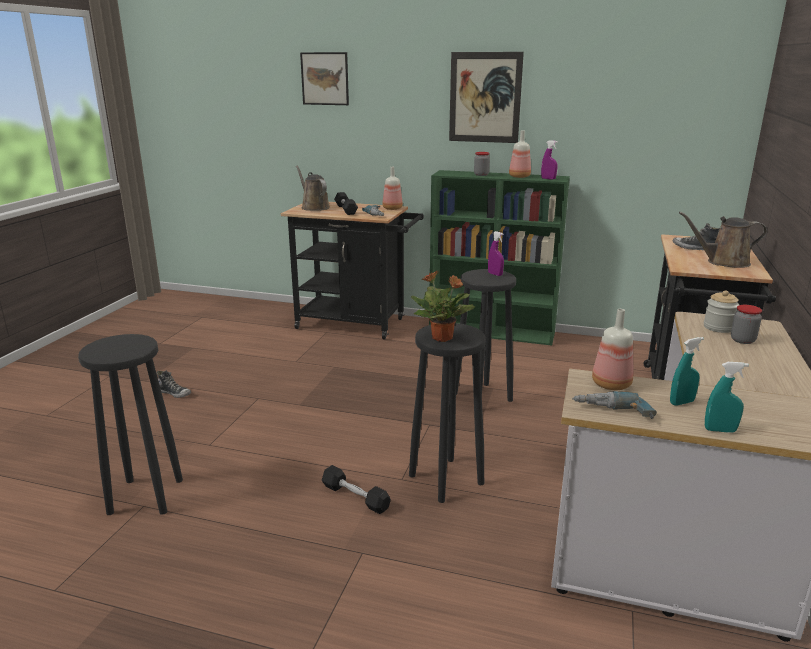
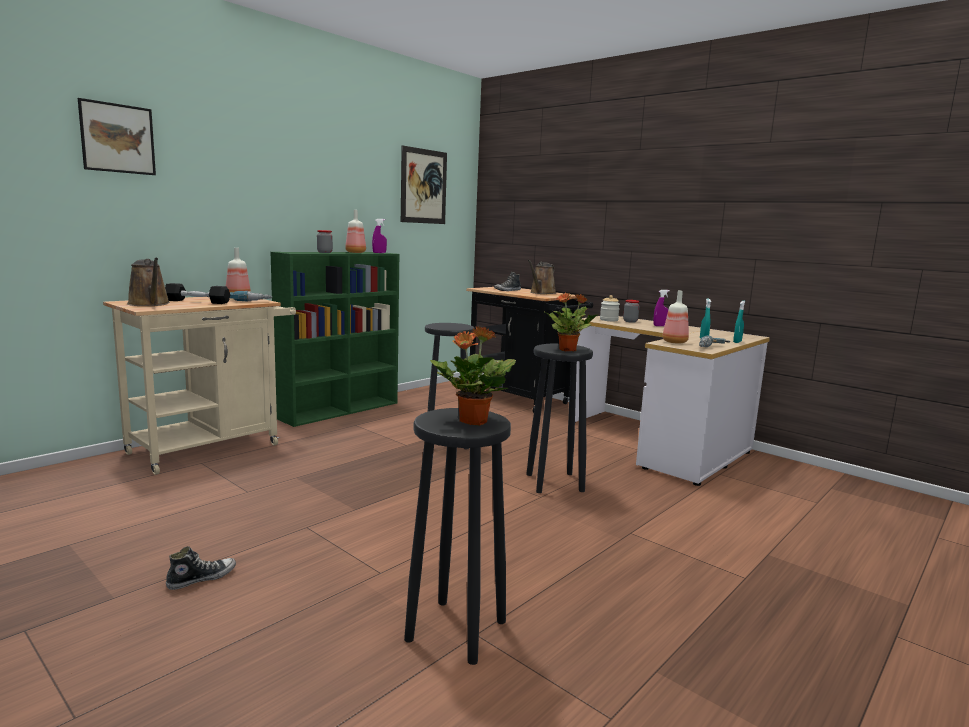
camera: 65 degrees left, 10 degrees down
black cart [280,202,424,340] -> beige cart [103,297,296,475]
brown watering can [296,166,330,211] -> brown watering can turned 120 degrees counterclockwise [127,257,170,306]
black dumbbell [322,465,391,514] -> none
picture [449,52,524,143] -> picture moved to [401,145,447,224]
purple spray bottle [488,231,504,276] -> purple spray bottle moved to [653,290,670,326]
none -> potted plant [430,326,516,425]

